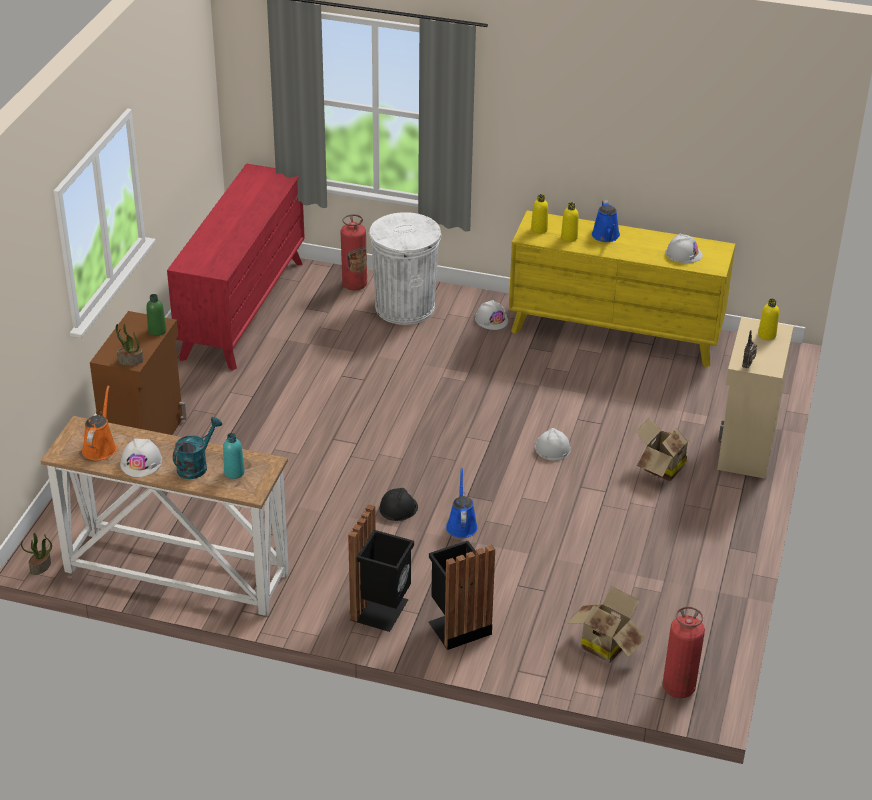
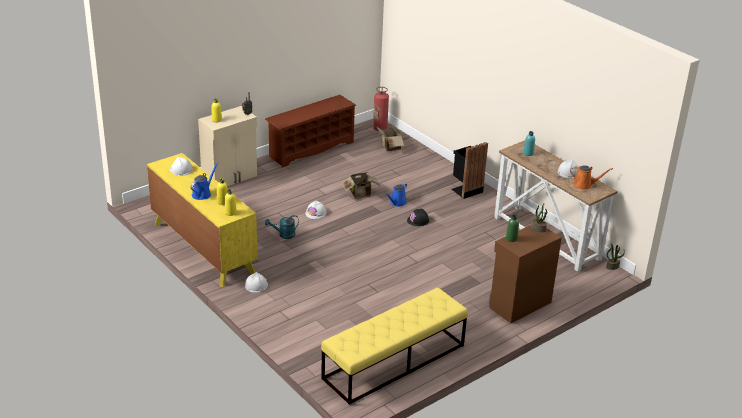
camera: 145 degrees left, 5 degrees down
orange watering can [82,386,117,460] -> orange watering can turned 120 degrees counterclockwise [570,165,613,190]
red dresser [167,163,305,371] -> yellow bench [321,288,468,405]
turquoise watering can [173,417,222,479] -> turquoise watering can moved to [265,215,299,239]
fire extinguisher [340,214,367,291] -> none
white trash can [369,212,441,325] -> none
black trash can [429,541,495,650] -> none
cardboard box [635,417,695,481] -> cardboard box moved to [341,172,380,199]
none -> brown shoe rack [265,95,356,168]

